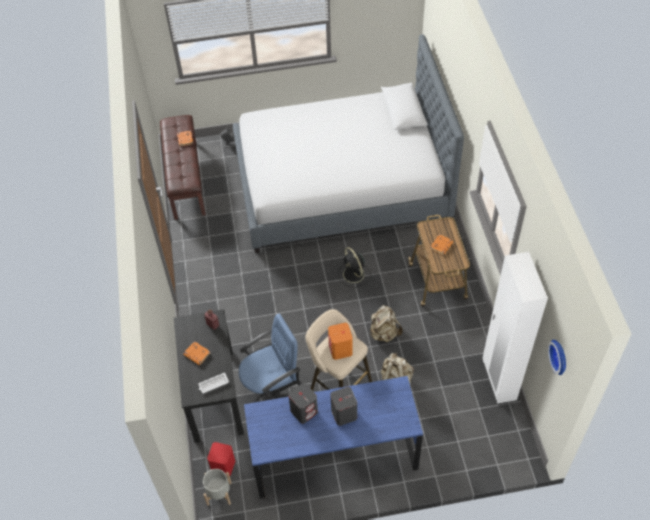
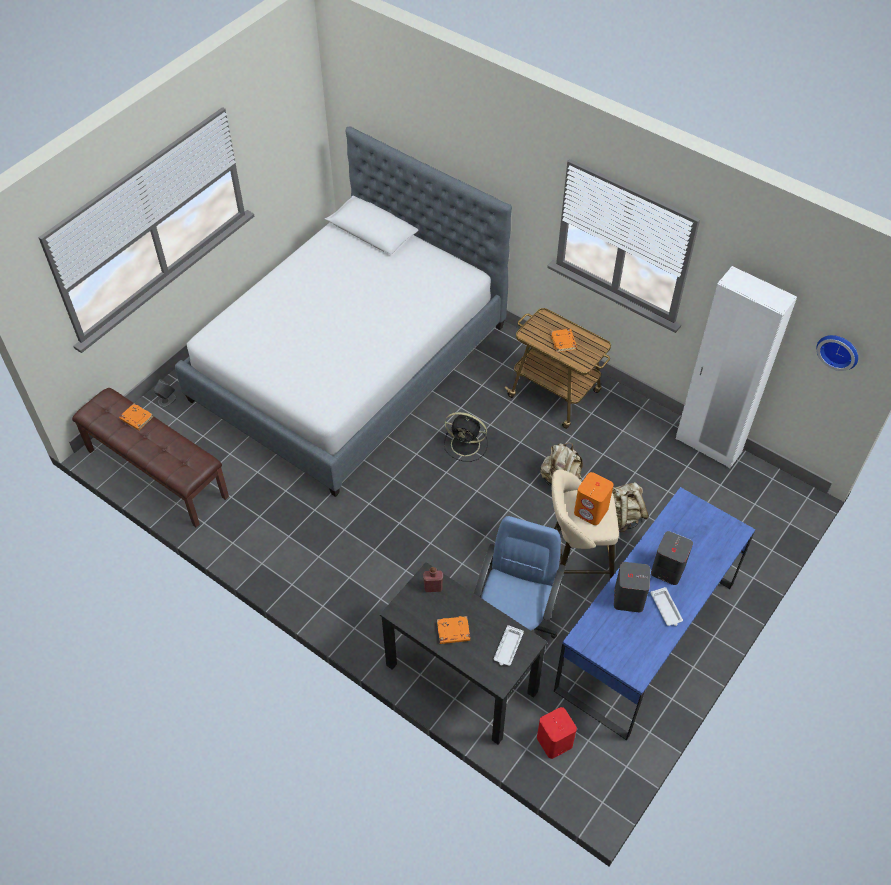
camera: 45 degrees left, 0 degrees up
grey planter [203,469,232,506] -> none
none -> white tray [651,587,683,626]

